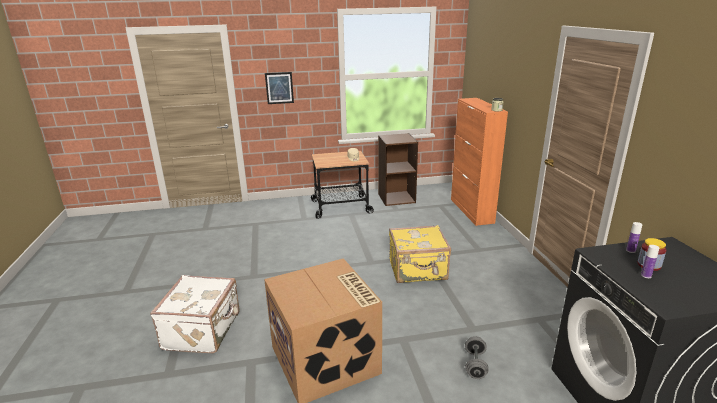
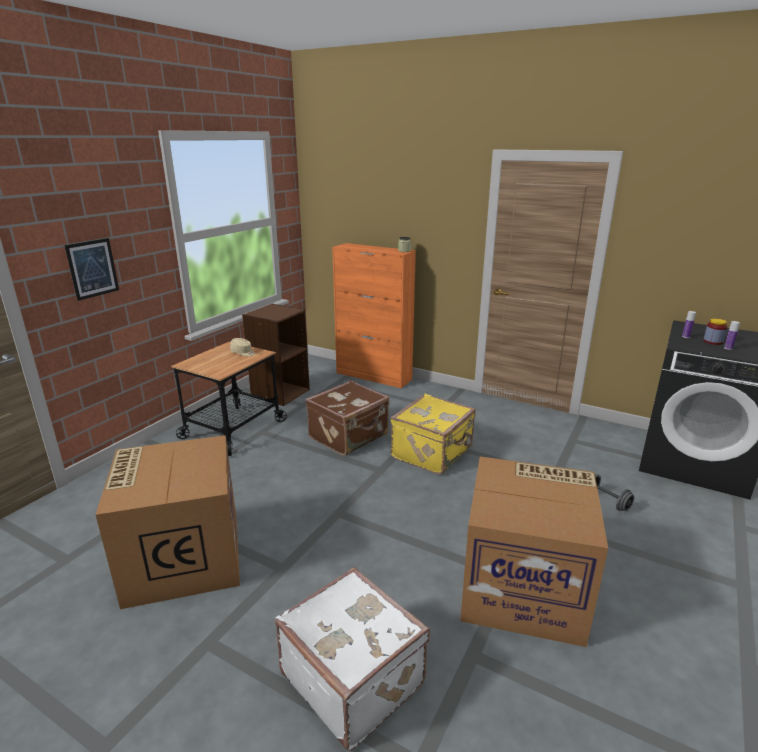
camera: 50 degrees left, 0 degrees up
none -> cardboard box [96,435,240,609]
none -> brown suitcase [306,380,389,456]

